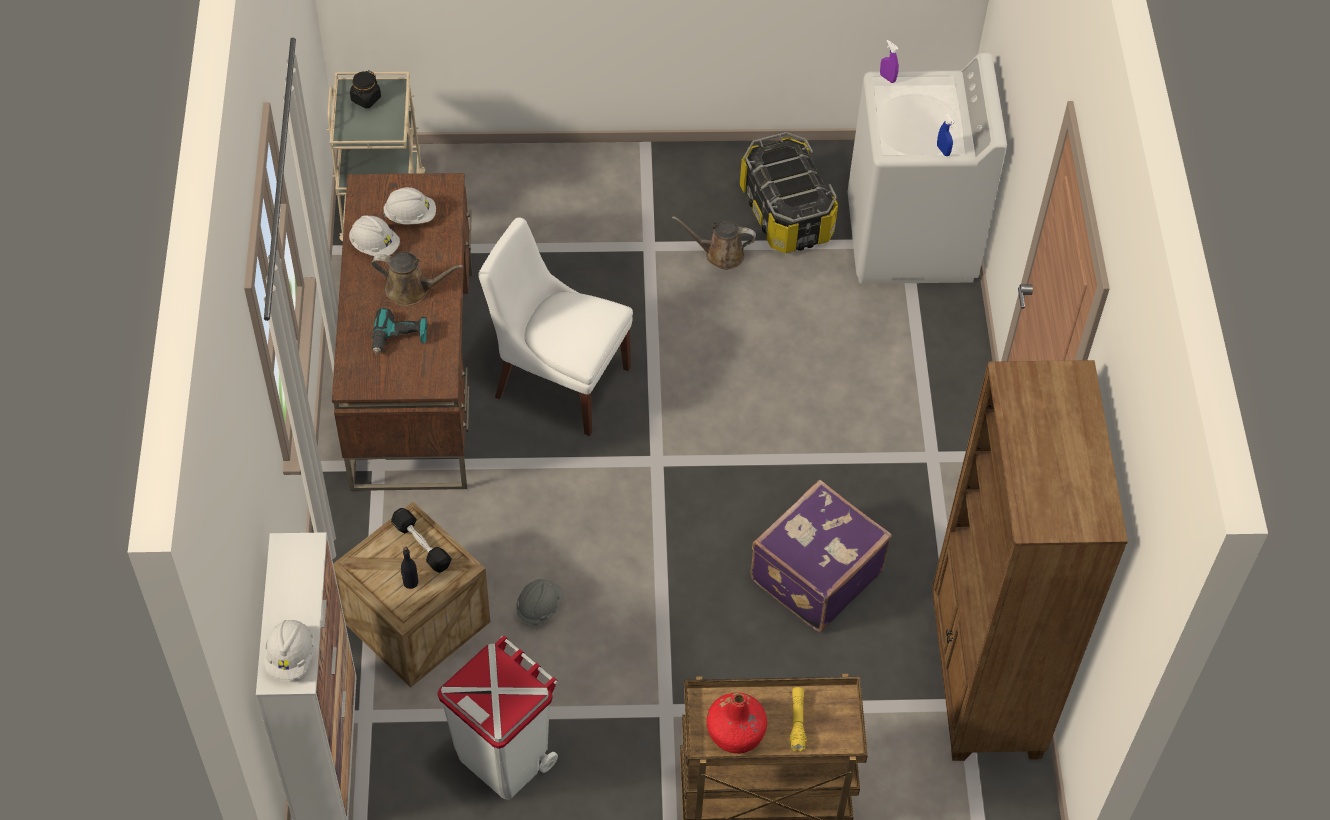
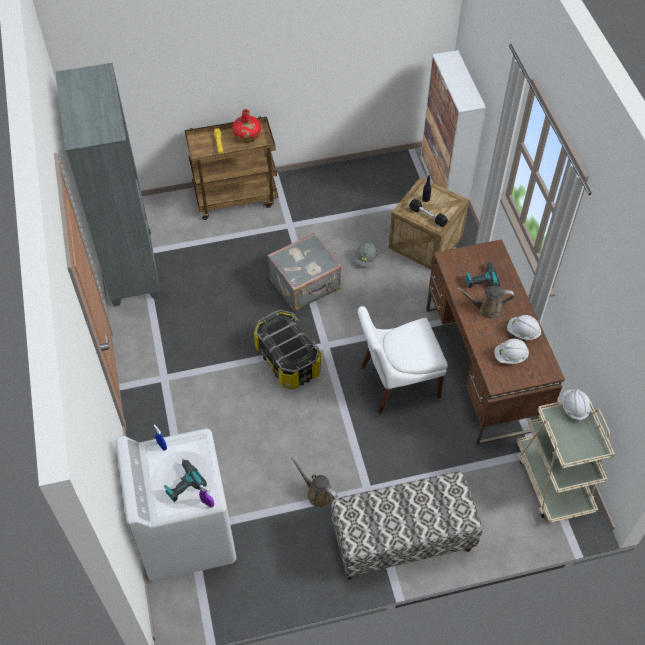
camera: 170 degrees right, 0 degrees up
white hard hat [264,620,315,680] -> white hard hat moved to [562,389,590,422]
black jar [350,70,381,108] -> none
white trash can [437,636,558,800] -> none
white chair [478,217,633,436] -> white chair turned 150 degrees clockwise [358,306,448,414]
brown watering can [672,216,756,269] -> brown watering can turned 135 degrees counterclockwise [291,457,338,508]
storage box [740,132,838,253] -> storage box moved to [254,310,321,390]
purple suitcase [750,480,892,632] -> none
brown bookcase [932,360,1128,761] -> grey bookcase [55,63,160,307]
none -> power drill [164,459,207,502]
none -> grey suitcase [267,233,342,311]
none -> bench [331,471,483,580]

